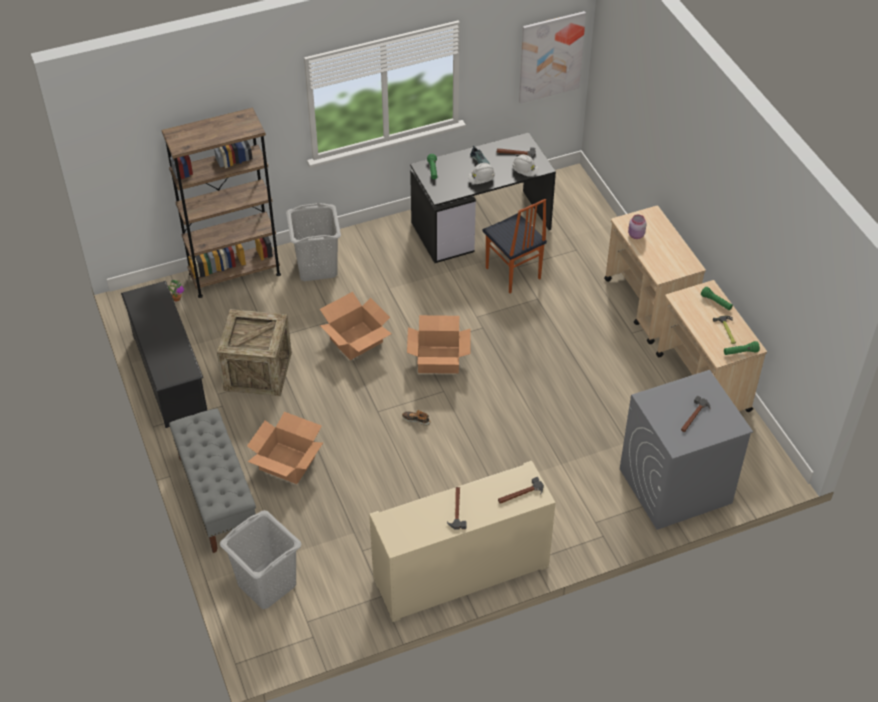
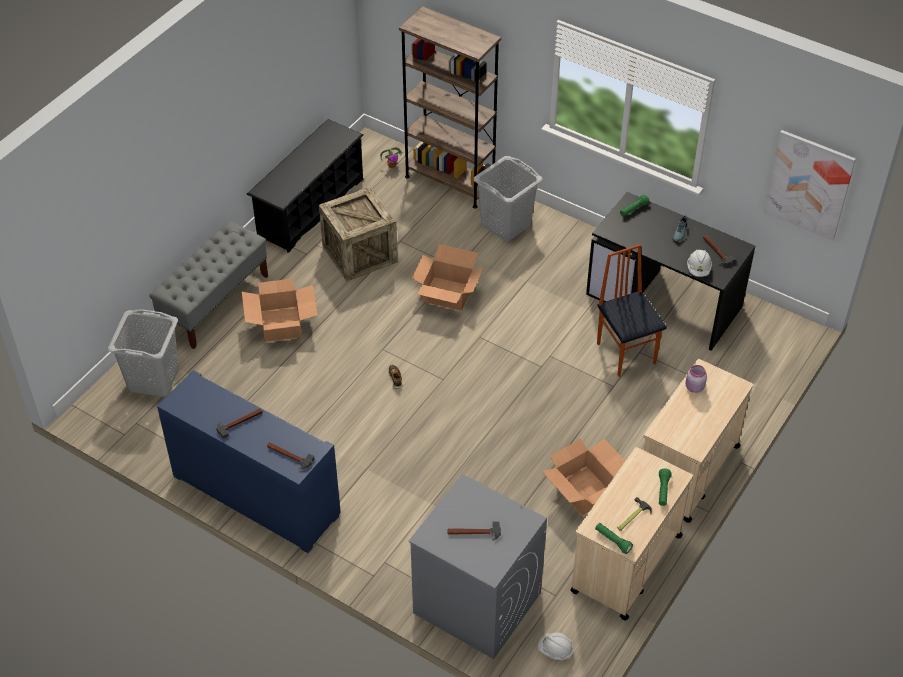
camera: 55 degrees right, 0 degrees up
beige cabinet [369,461,556,622] -> blue cabinet [157,370,341,553]
cardboard box [407,315,471,374] -> cardboard box moved to [542,439,625,515]
white hard hat [468,163,495,184] -> white hard hat moved to [538,632,574,660]
chair [483,199,547,293] -> chair turned 135 degrees clockwise [597,244,667,377]

